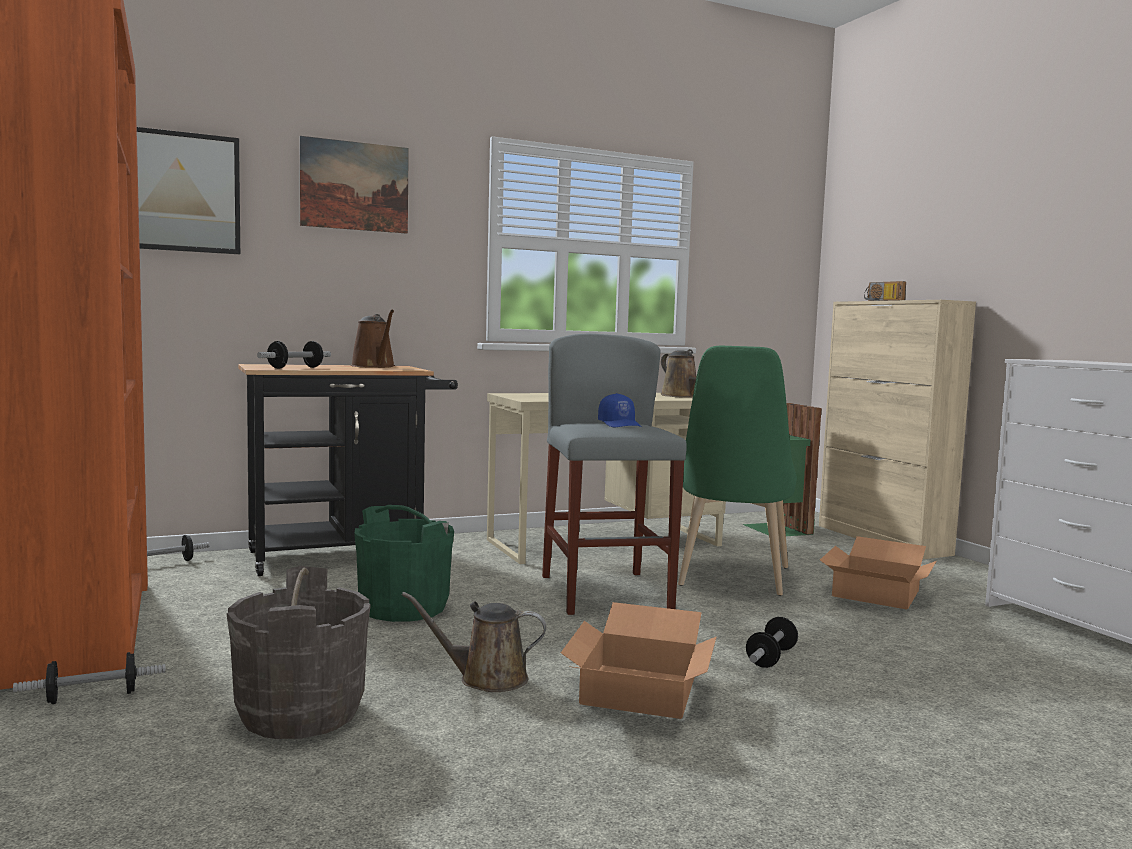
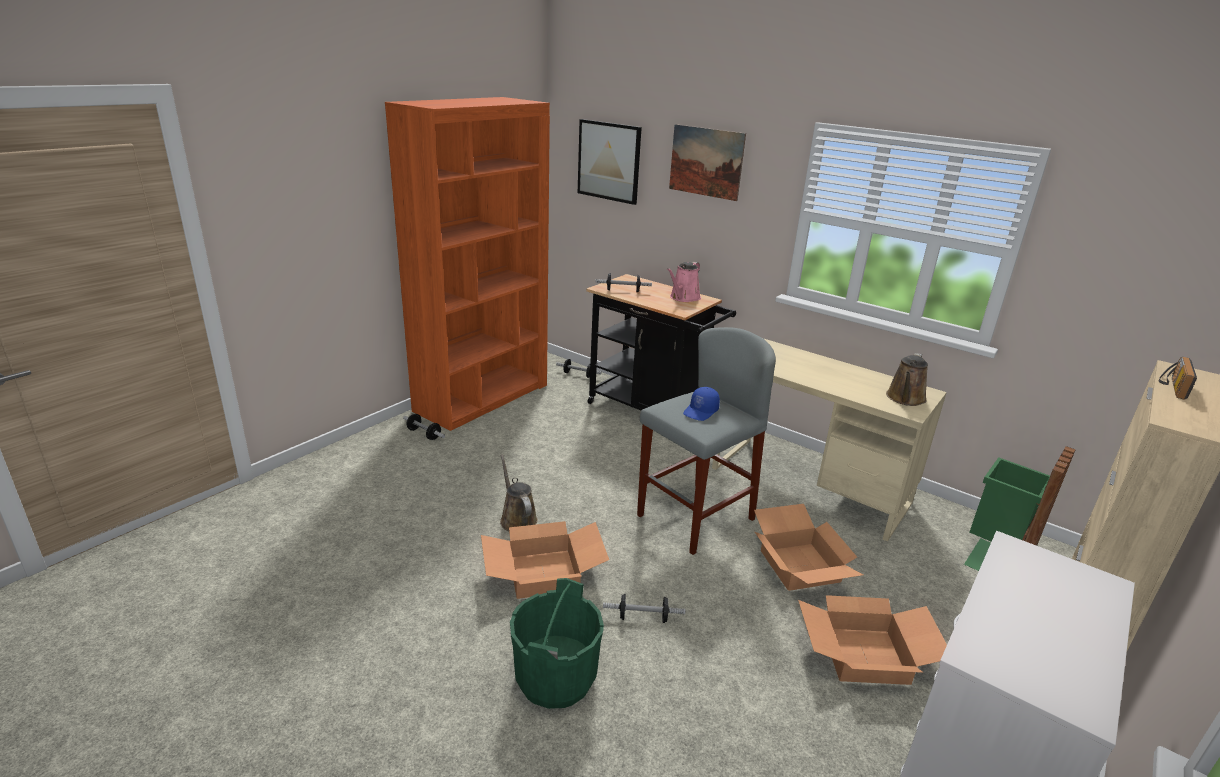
camera: 60 degrees right, 20 degrees up
grey bucket [227,566,370,739] -> none
brown watering can [351,310,395,368] -> pink watering can [667,262,701,302]
green bucket [355,505,454,622] -> green bucket moved to [510,578,604,709]
green chair [678,346,797,596] -> cardboard box [754,504,863,591]

